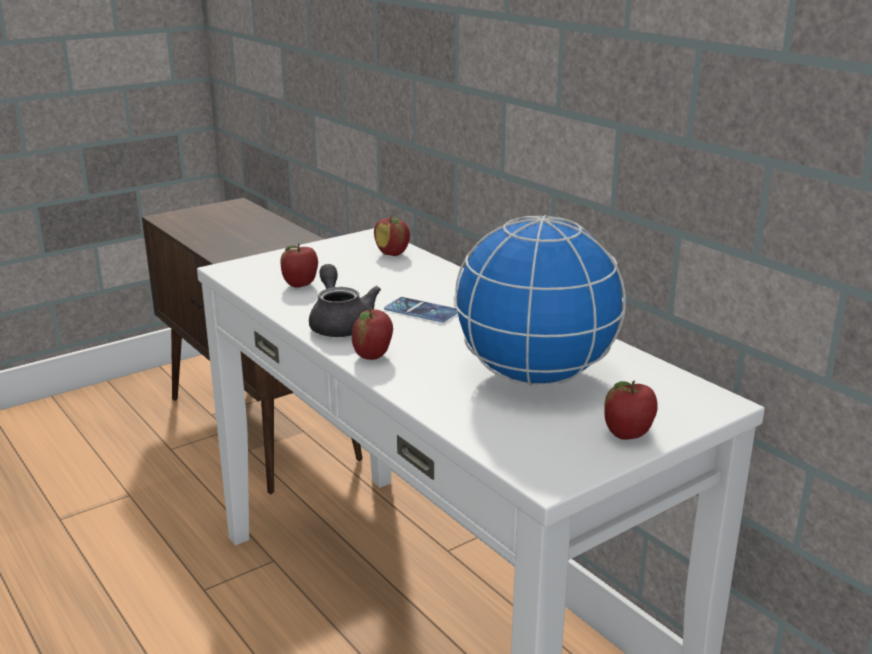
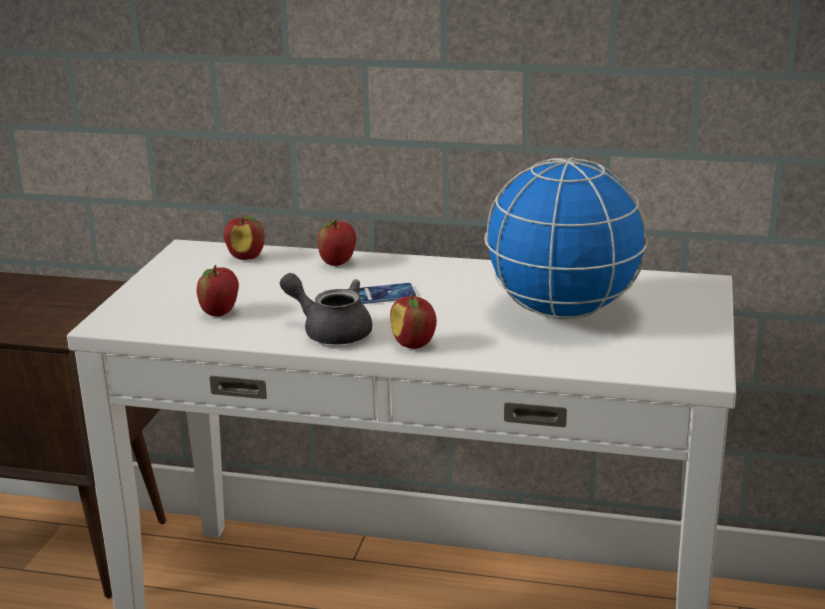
camera: 40 degrees left, 0 degrees up
apple [604,381,658,440] -> apple moved to [318,219,356,266]

